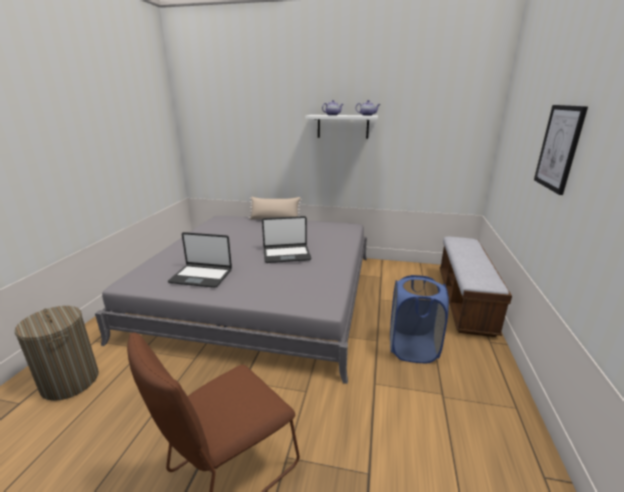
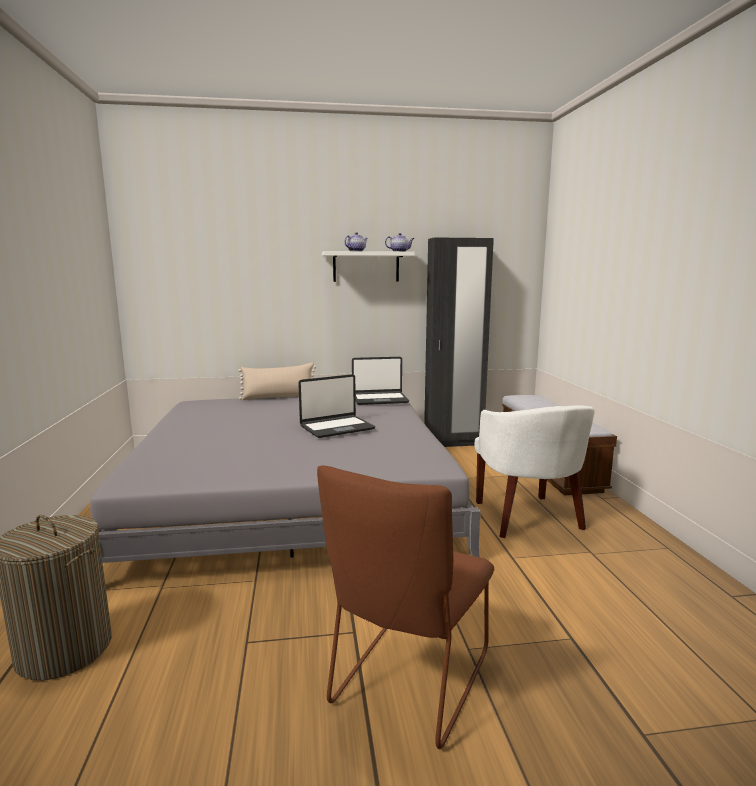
camera: 20 degrees left, 10 degrees down
laptop [168,232,232,288] -> laptop moved to [352,357,409,405]
blue laundry basket [390,275,449,363] -> white armchair [474,405,595,538]
picture [534,105,588,195] -> none
none -> black wardrobe [424,237,494,447]

